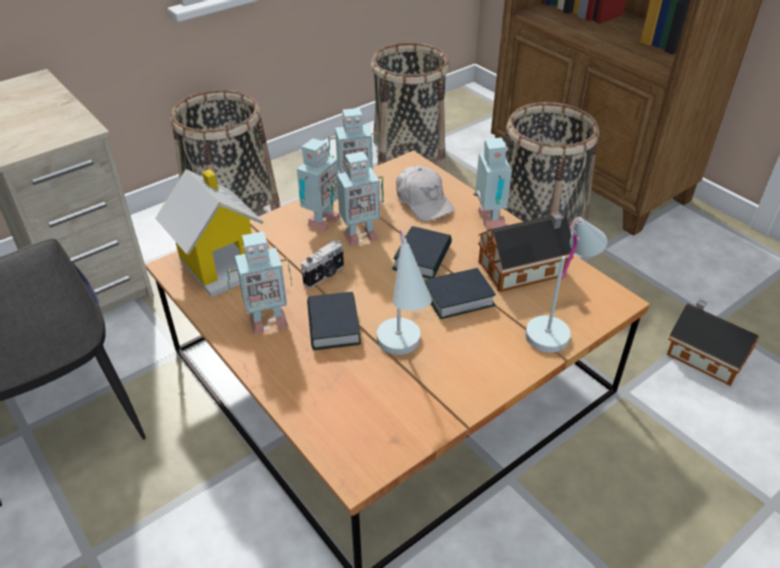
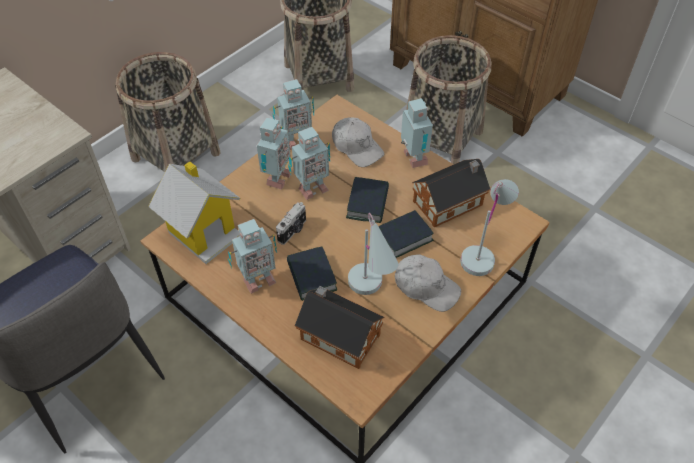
camera: 10 degrees left, 10 degrees up
toy house [667,299,759,386] -> toy house moved to [295,286,385,369]
none -> white cap [395,254,461,312]

